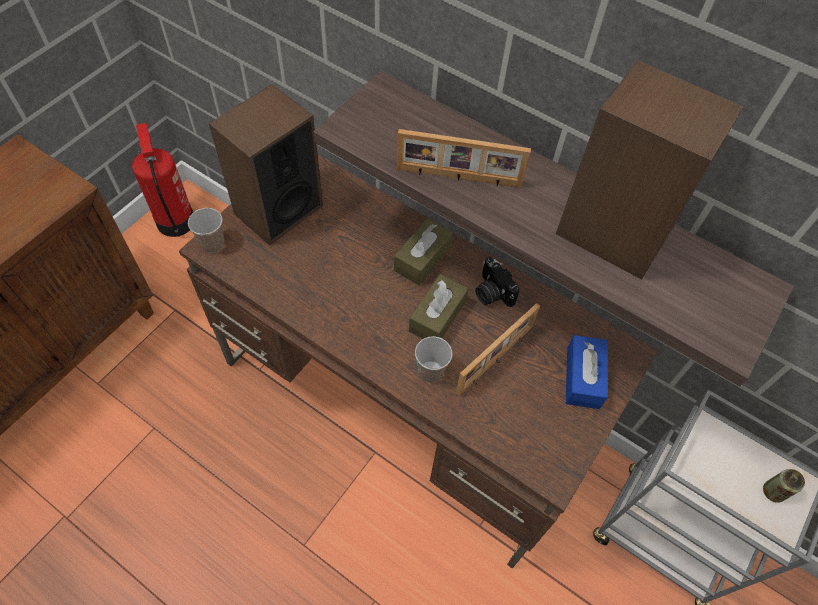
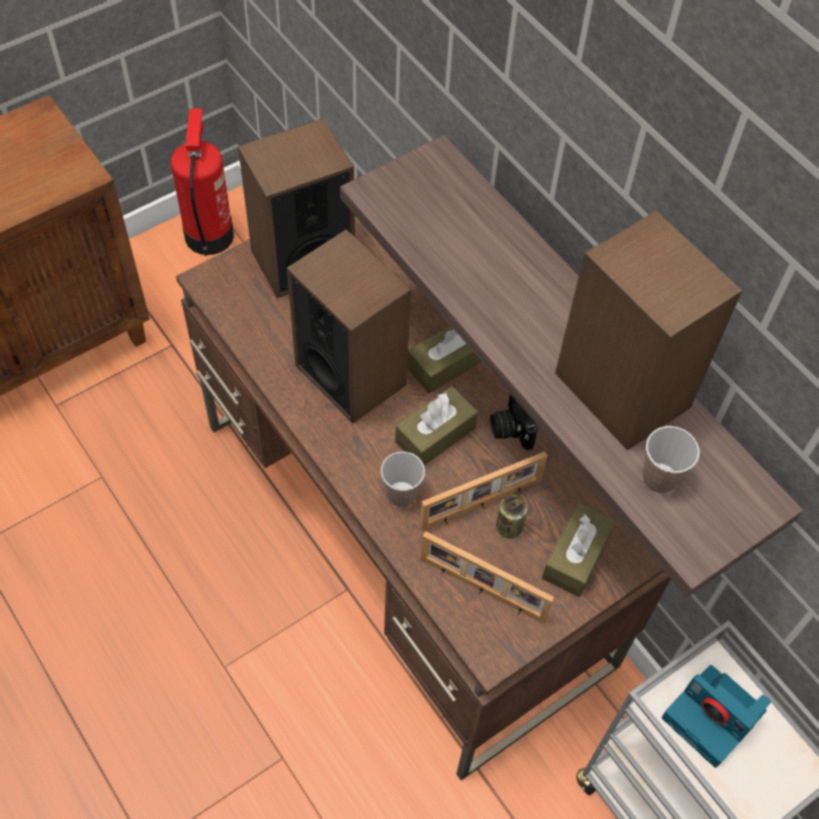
camera: 20 degrees right, 0 degrees up
cup [188,208,224,253] -> cup moved to [643,426,700,493]
picture frame [397,129,531,188] -> picture frame moved to [421,531,554,624]
blue tissue box [566,335,608,409] -> brown tissue box [542,502,616,597]
can [763,469,805,503] -> can moved to [496,494,528,538]
none -> speaker [287,229,411,423]
none -> camera [662,665,771,768]

